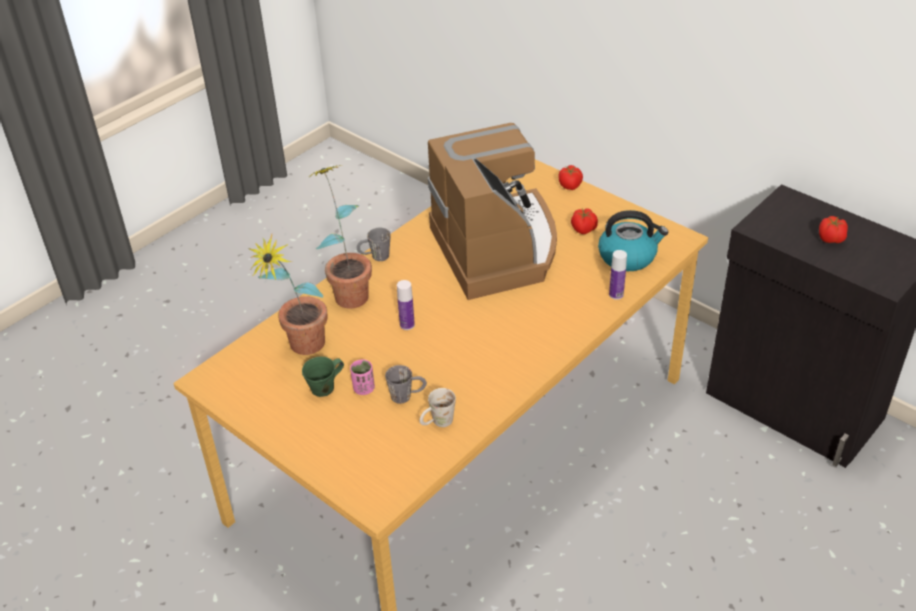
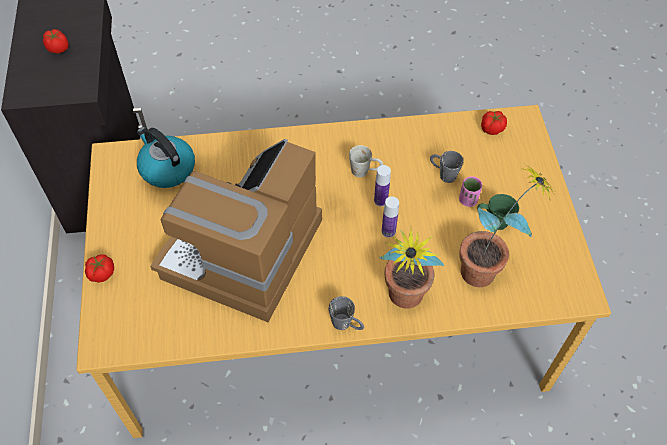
camera: 140 degrees left, 15 degrees up
white mug [420,388,456,427] -> white mug moved to [349,145,383,177]
tomato [571,208,598,234] -> tomato moved to [481,111,507,135]
bottle [609,250,627,300] -> bottle moved to [374,165,391,206]

